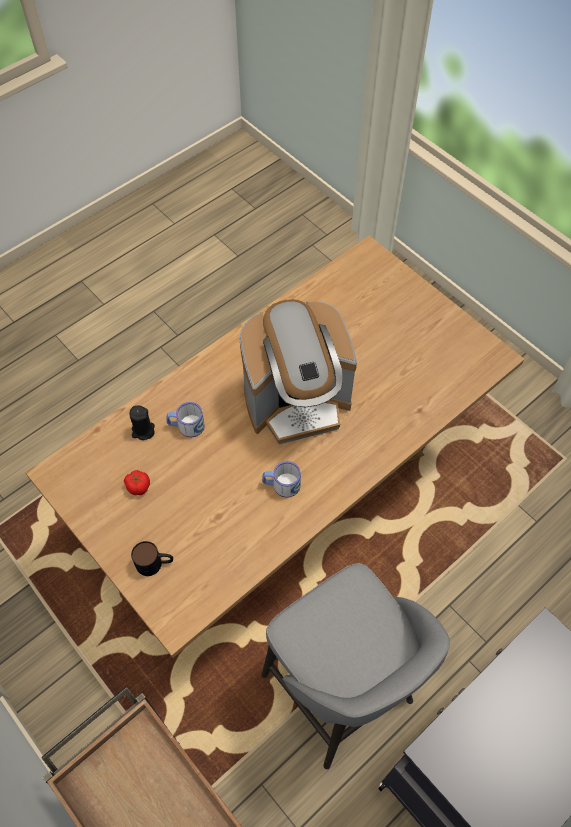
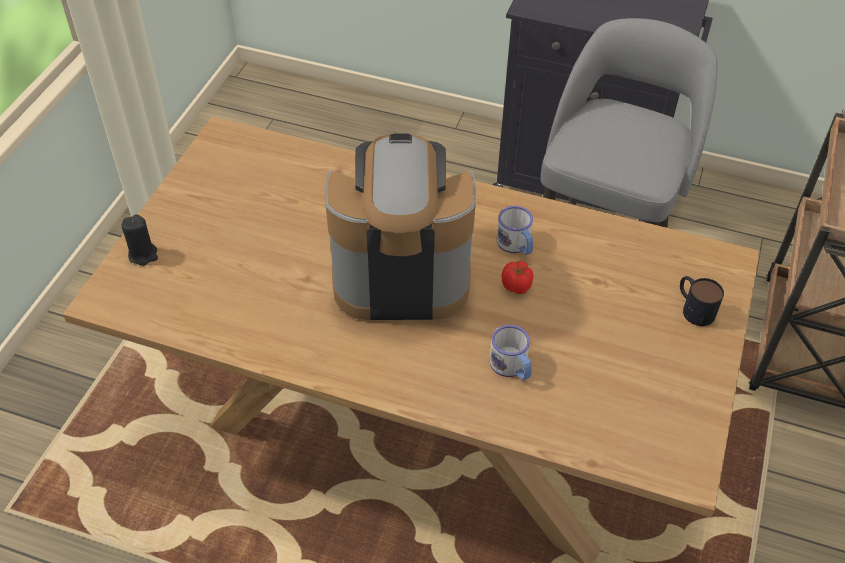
camera: 120 degrees left, 10 degrees down
tomato [124,470,150,495] -> tomato moved to [501,261,533,294]
black candle [129,405,155,440] -> black candle moved to [122,214,158,266]
coffee machine [239,299,357,444] -> coffee machine turned 45 degrees counterclockwise [325,134,476,320]

